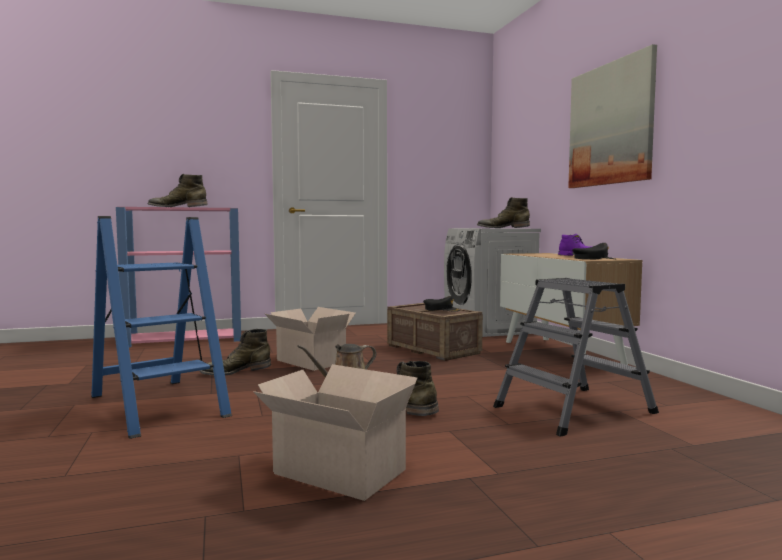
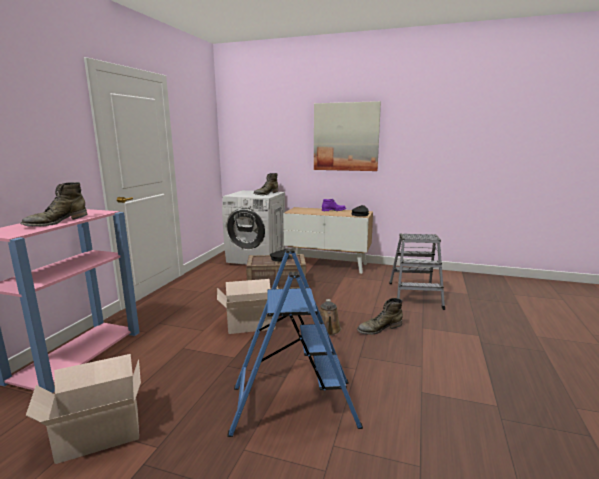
camera: 55 degrees left, 10 degrees up
green boot [199,329,271,375] -> none
cardboard box [253,364,417,501] -> cardboard box moved to [26,354,141,464]

